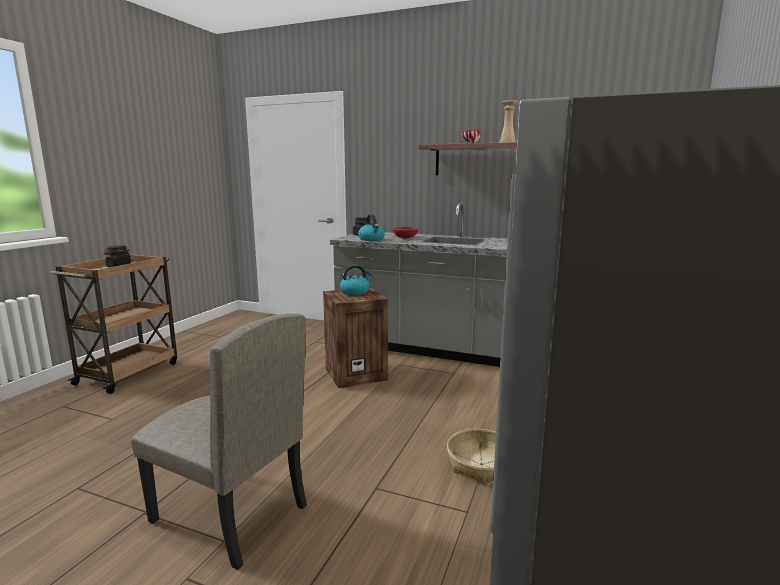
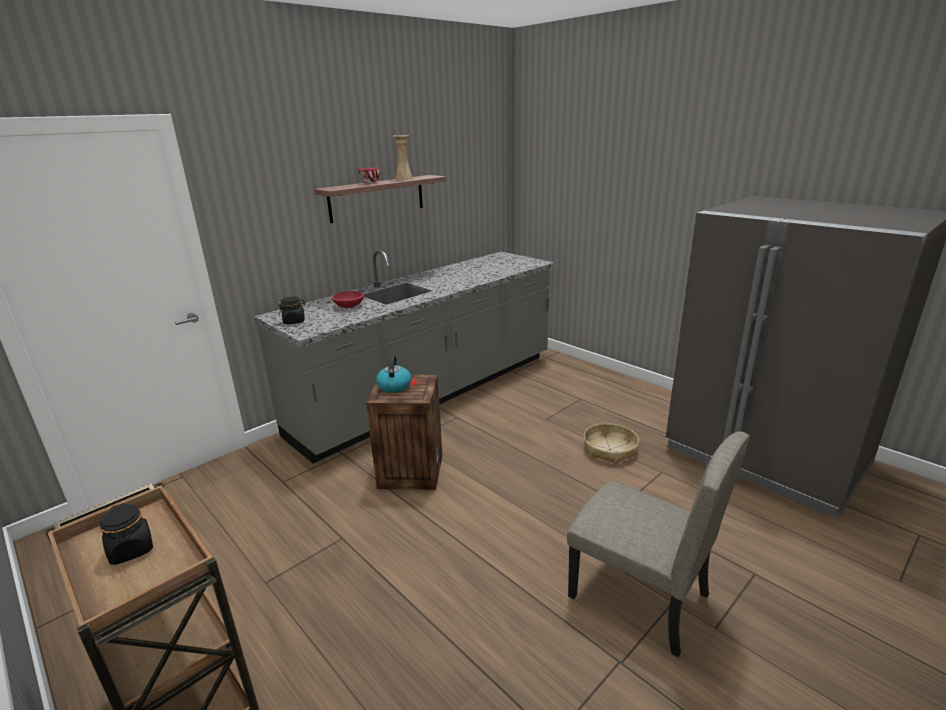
camera: 65 degrees left, 10 degrees up
beige chair [131,314,307,570] -> beige chair turned 75 degrees clockwise [567,431,750,657]
kettle [358,214,385,241] -> none

